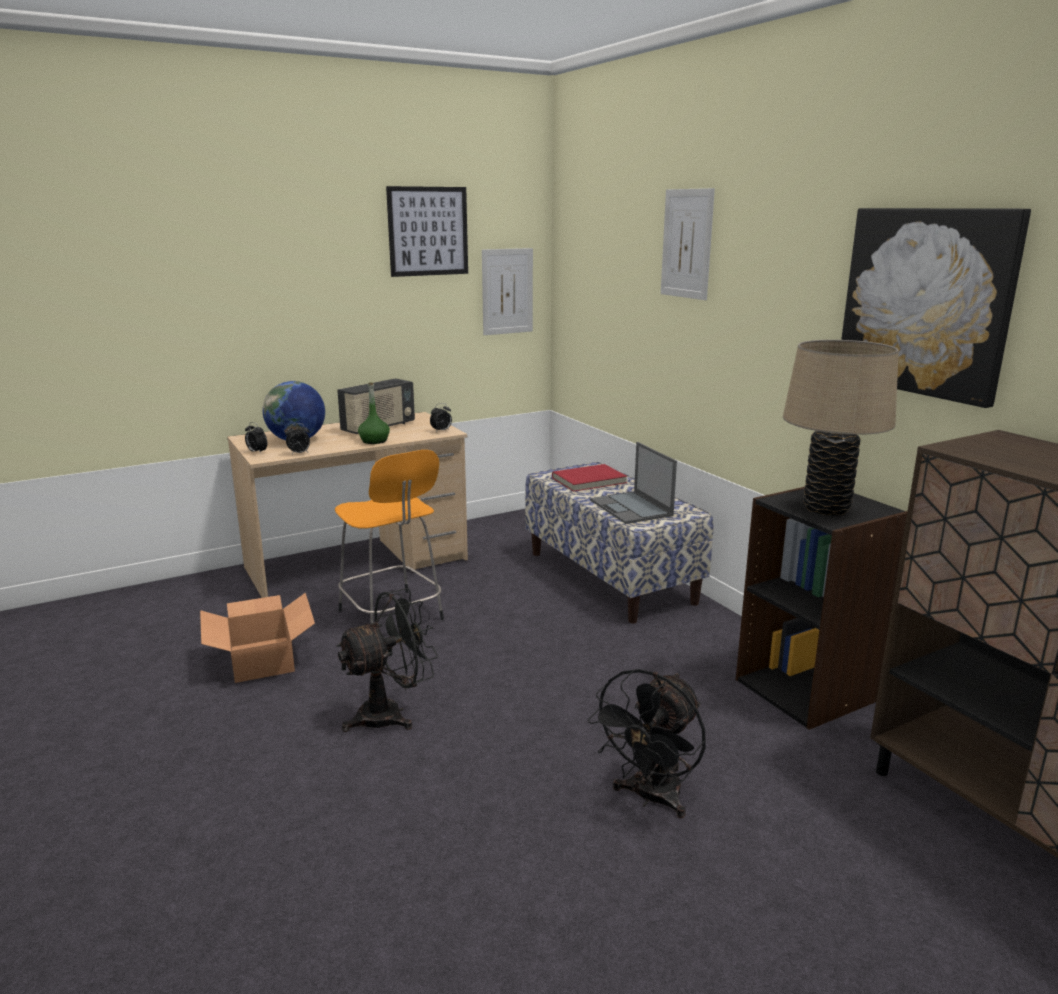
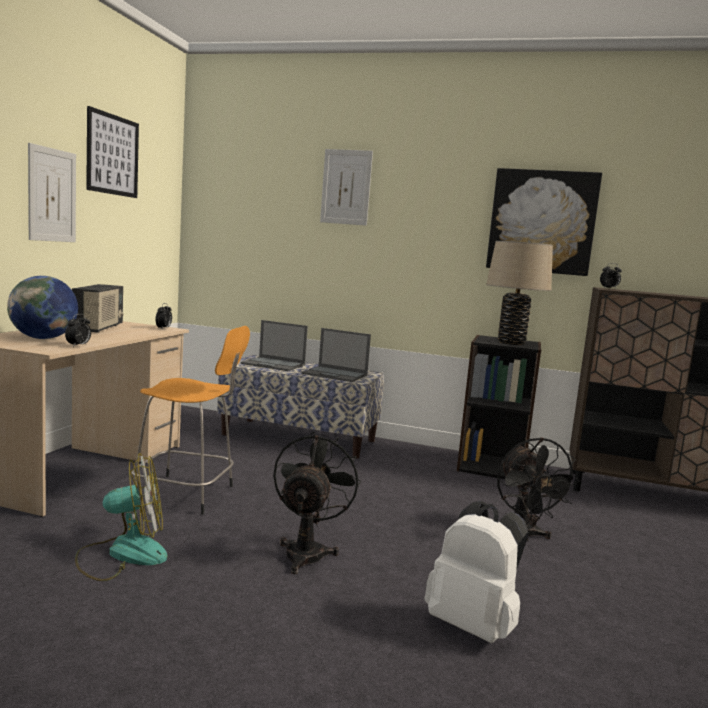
camera: 45 degrees left, 10 degrees down
cardboard box [200,593,315,683] -> fan [75,453,167,581]
alarm clock [245,422,267,453] -> alarm clock moved to [600,263,622,288]
green bottle [358,382,390,444] -> none
picture [482,248,533,335] -> picture moved to [28,143,76,242]
red book [552,464,627,492] -> laptop [241,320,308,371]
none -> white backpack [425,501,529,643]

